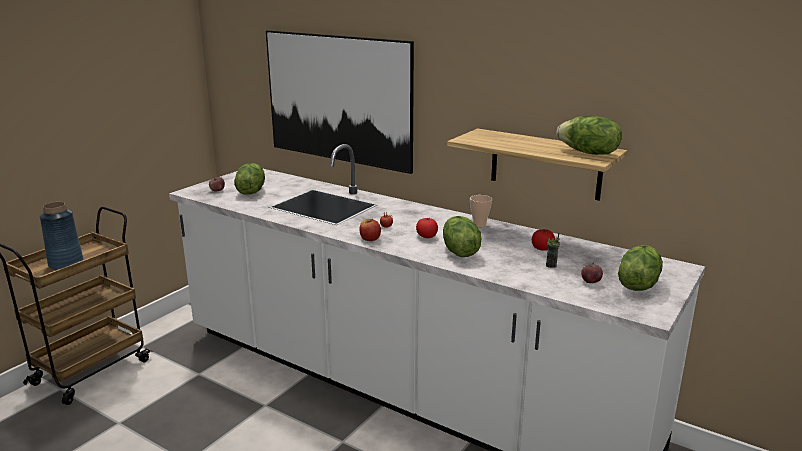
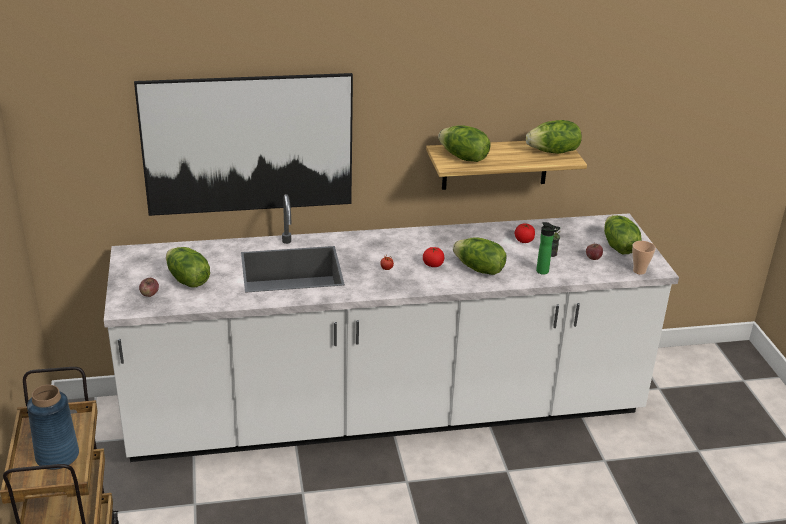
camera: 45 degrees left, 10 degrees up
apple [360,219,381,241] -> none
cup [470,195,492,228] -> cup moved to [632,241,656,274]
none -> lettuce [438,125,491,162]
none -> bottle [536,222,560,275]

